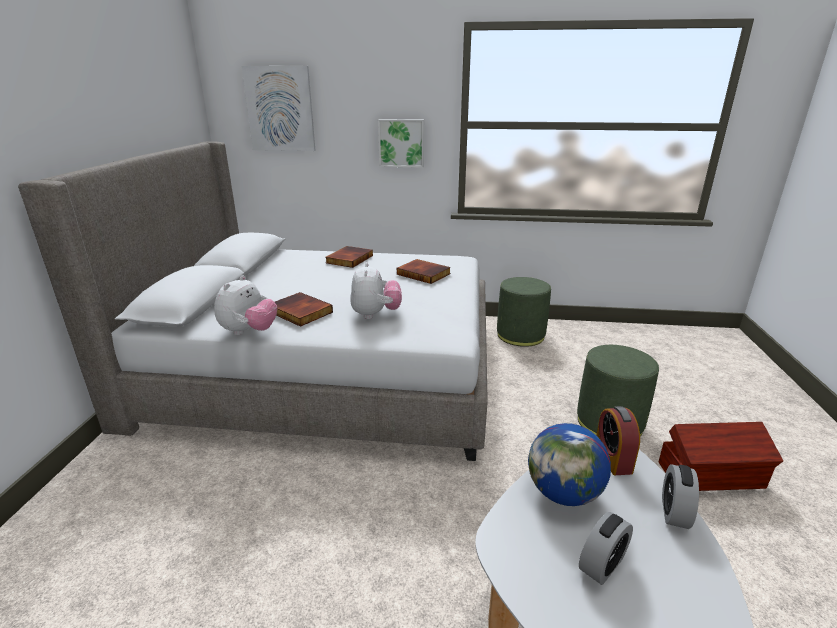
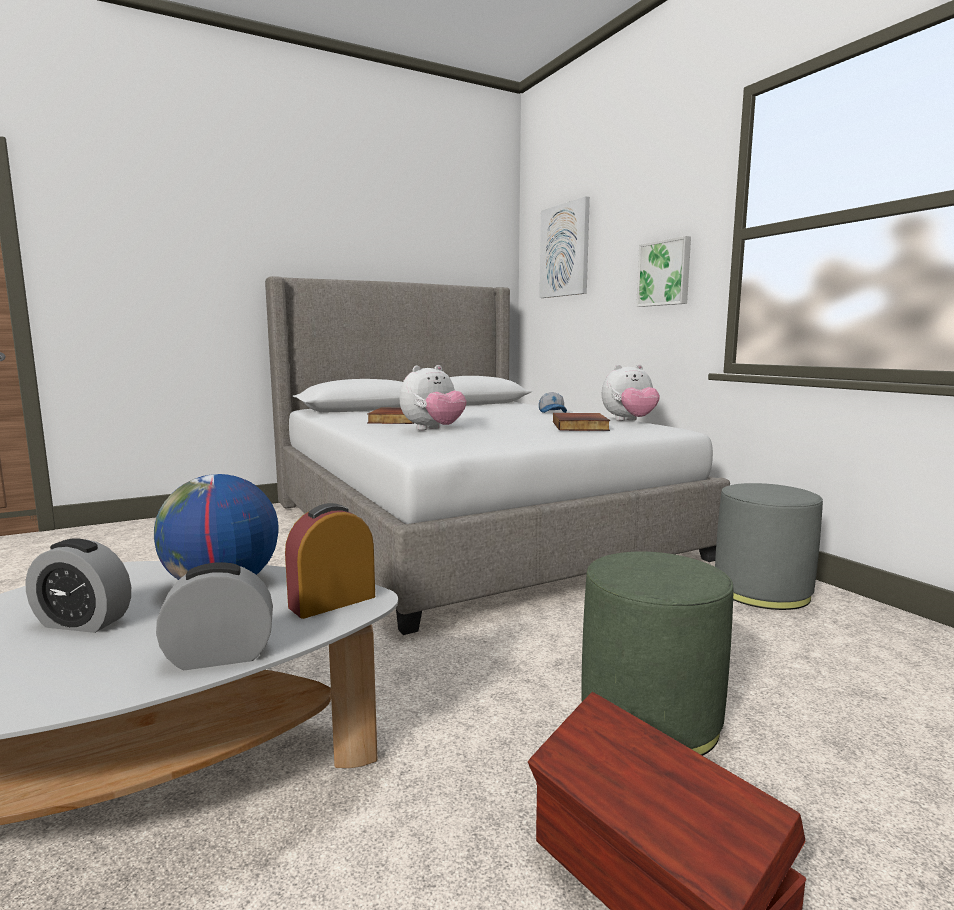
camera: 55 degrees right, 15 degrees down
plush toy [214,276,277,335] -> plush toy moved to [602,364,660,421]
book [326,246,373,268] -> cap [539,392,567,413]
green ottoman [497,277,551,347] -> grey ottoman [715,483,823,610]

